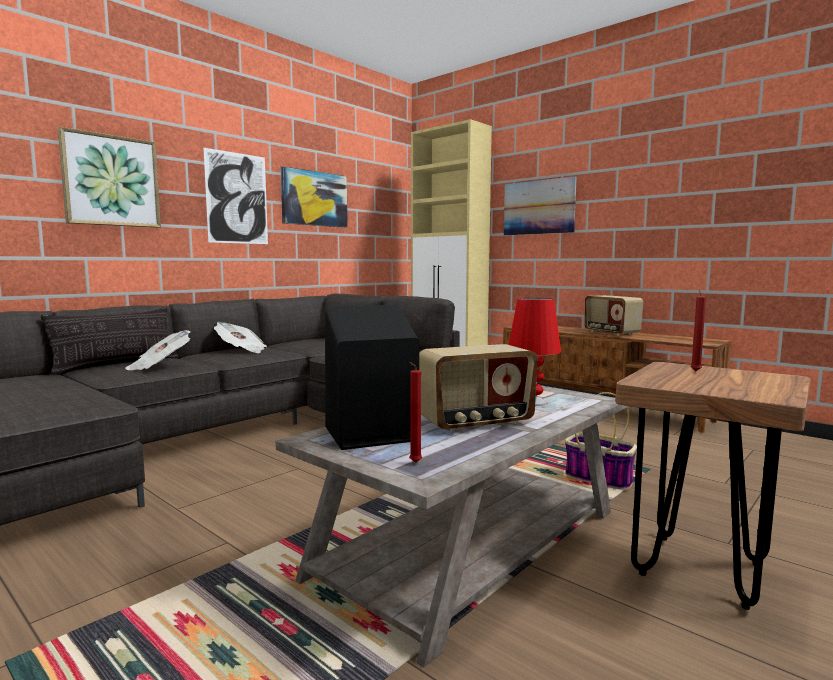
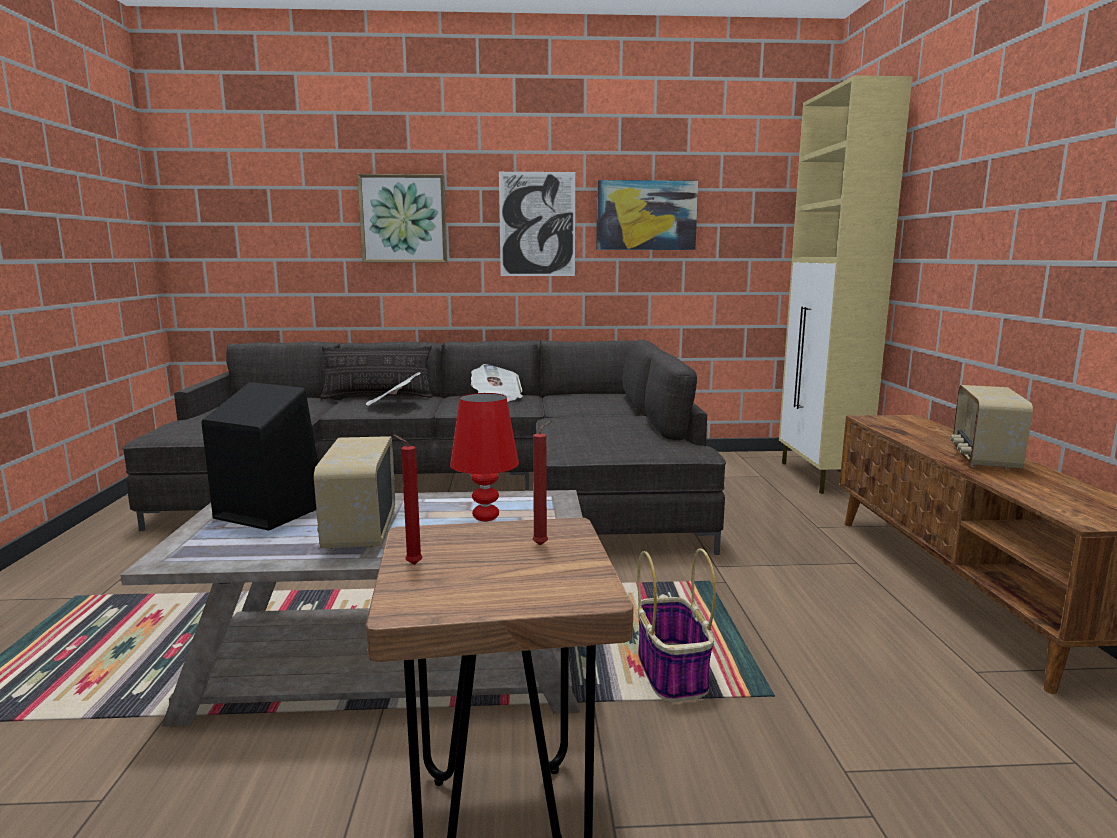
camera: 45 degrees right, 5 degrees up
red candle [409,362,422,463] -> red candle moved to [393,434,423,565]
radio [419,344,538,432] -> radio turned 60 degrees clockwise [314,436,395,550]
picture [504,176,577,235] -> none

